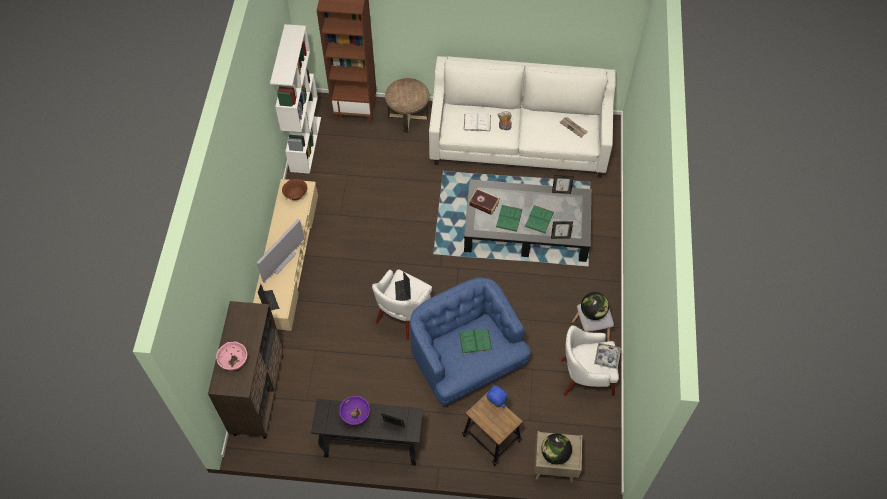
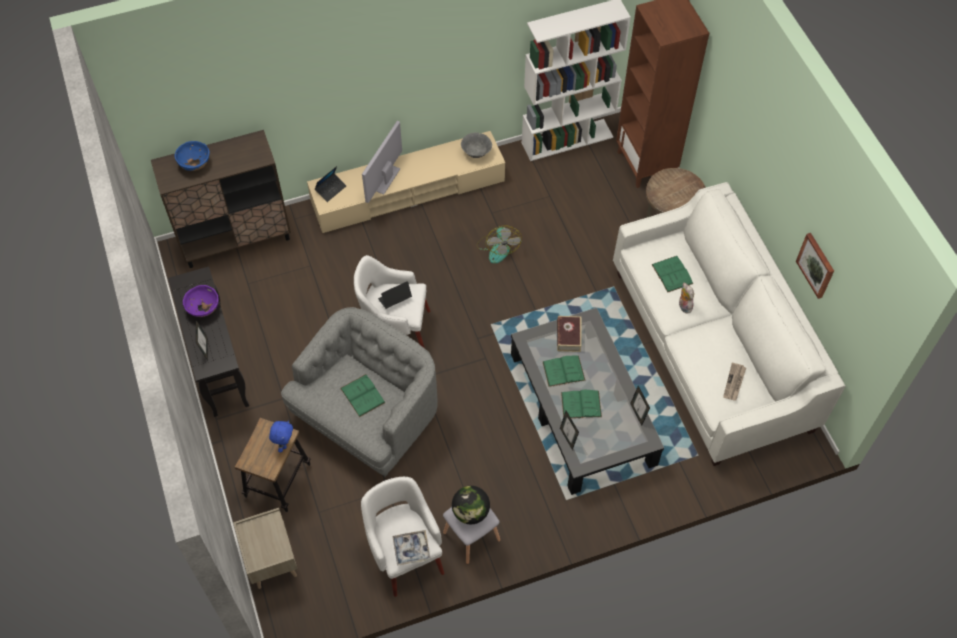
camera: 65 degrees right, 0 degrees up
pink bowl [216,342,247,371] -> blue bowl [174,141,210,171]
television [257,219,305,283] -> television turned 105 degrees clockwise [362,121,402,203]
brown bowl [282,179,307,200] -> grey bowl [461,132,492,158]
blue armchair [410,277,531,406] -> grey armchair [281,307,438,477]
white book [464,113,491,131] -> green book [651,256,693,292]
globe [541,434,572,465] -> none
none -> fan [477,225,522,264]
none -> picture [796,233,834,299]

